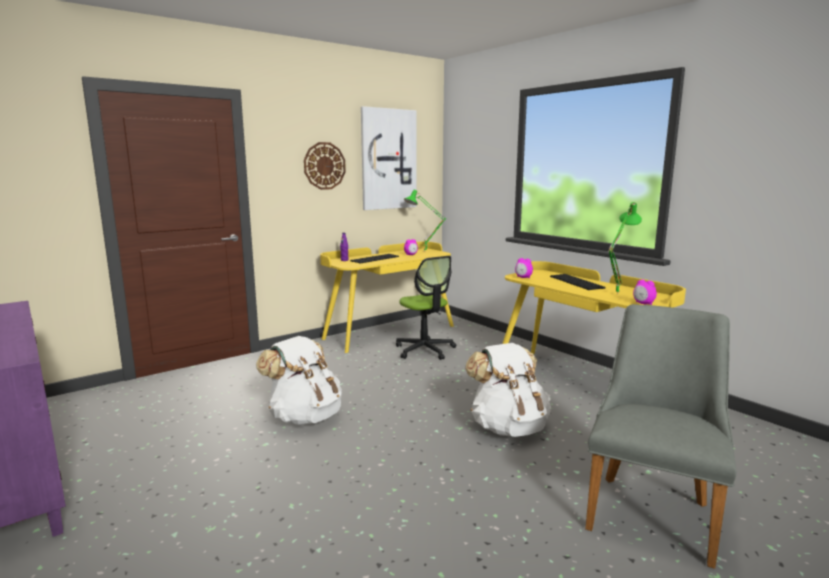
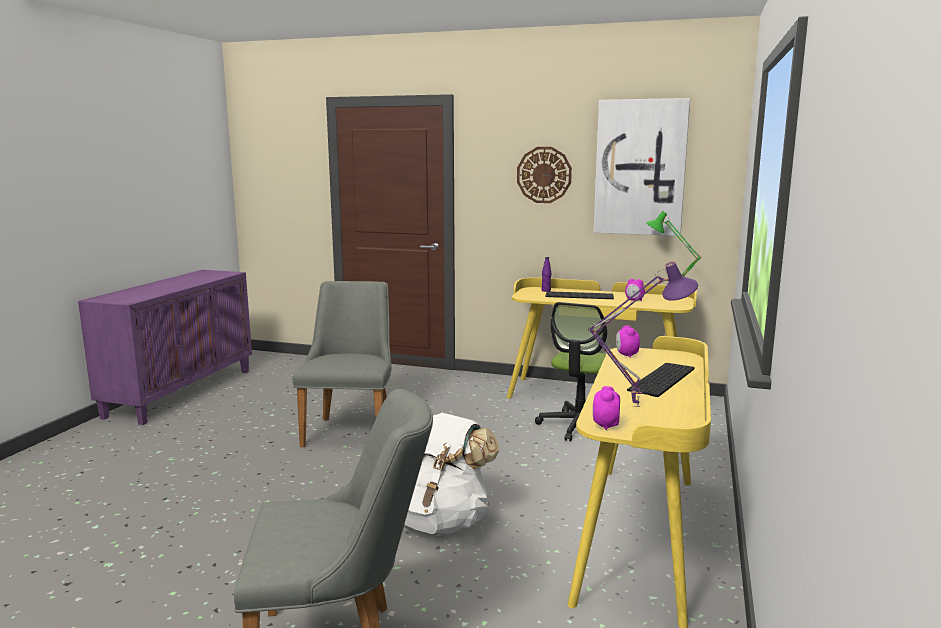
camera: 55 degrees right, 0 degrees up
white backpack [256,336,342,425] -> grey chair [292,281,392,447]
green table lamp [608,202,642,292] -> purple table lamp [588,262,698,407]

